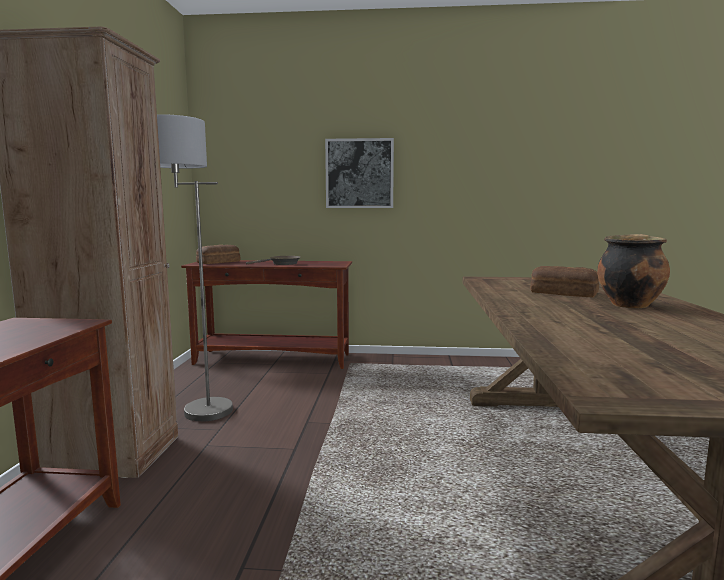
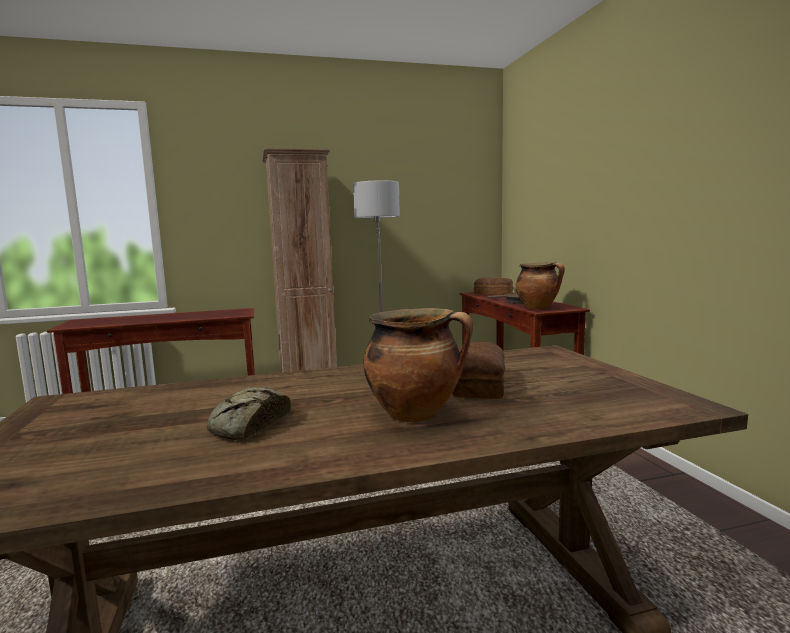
camera: 70 degrees right, 0 degrees up
picture [325,138,394,208] -> none
none -> bread [207,387,291,440]
none -> cooking pot [516,262,565,310]

